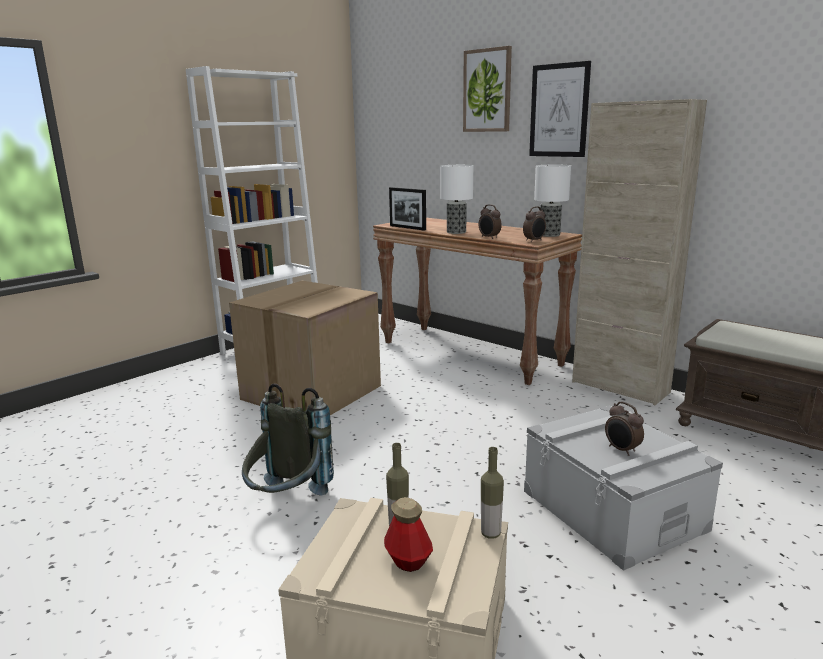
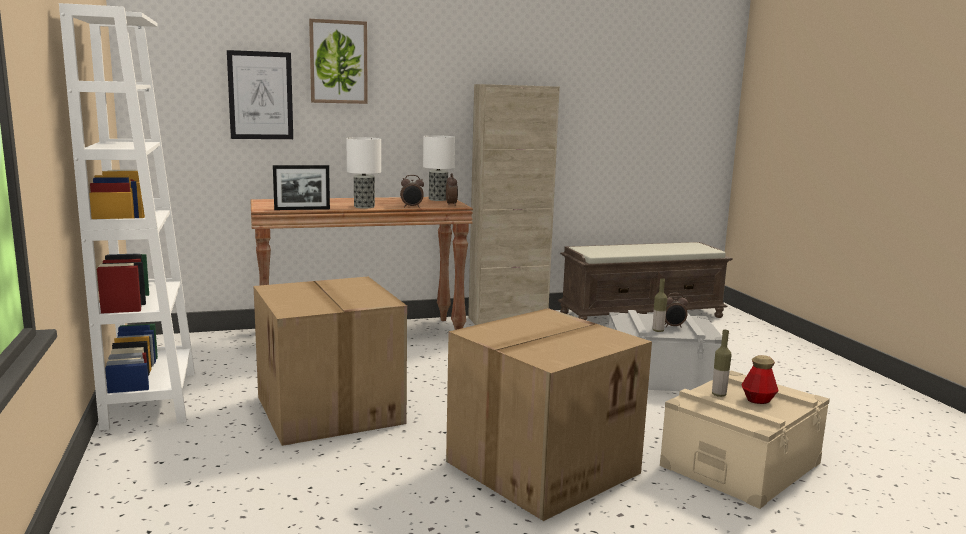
camera: 60 degrees left, 5 degrees down
grey backpack [242,383,334,496] -> cardboard box [446,308,652,521]
bottle [481,447,504,539] -> bottle moved to [653,278,667,332]
picture [529,61,591,157] -> picture moved to [227,50,293,139]

